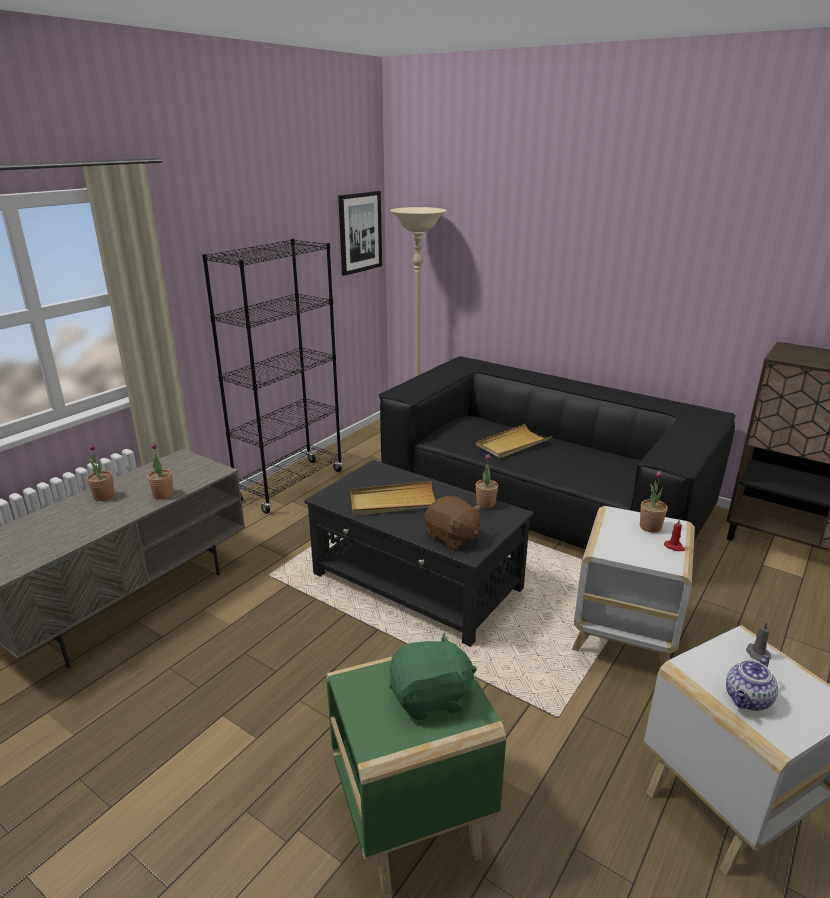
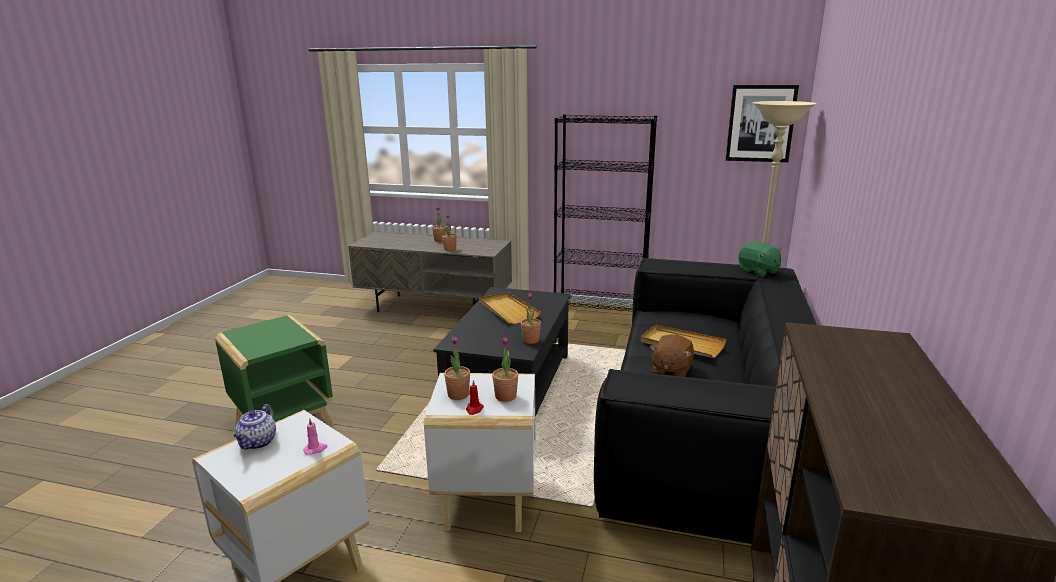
camera: 70 degrees right, 5 degrees down
green plush toy [389,633,477,720] -> green plush toy moved to [738,242,782,277]
brown plush toy [425,496,481,550] -> brown plush toy moved to [650,334,694,377]
teapot [726,655,778,711] -> teapot turned 105 degrees counterclockwise [234,404,276,449]
grey candle [746,621,771,661] -> pink candle [303,418,327,455]
none -> potted plant [444,336,470,400]

